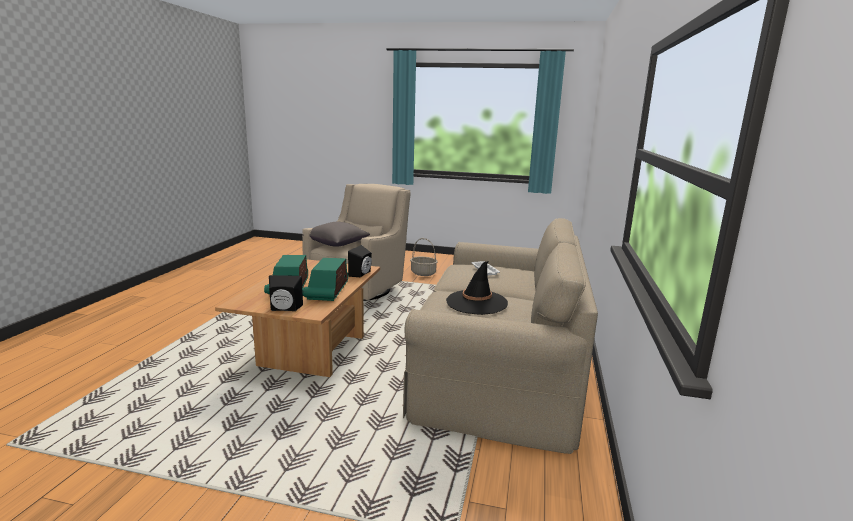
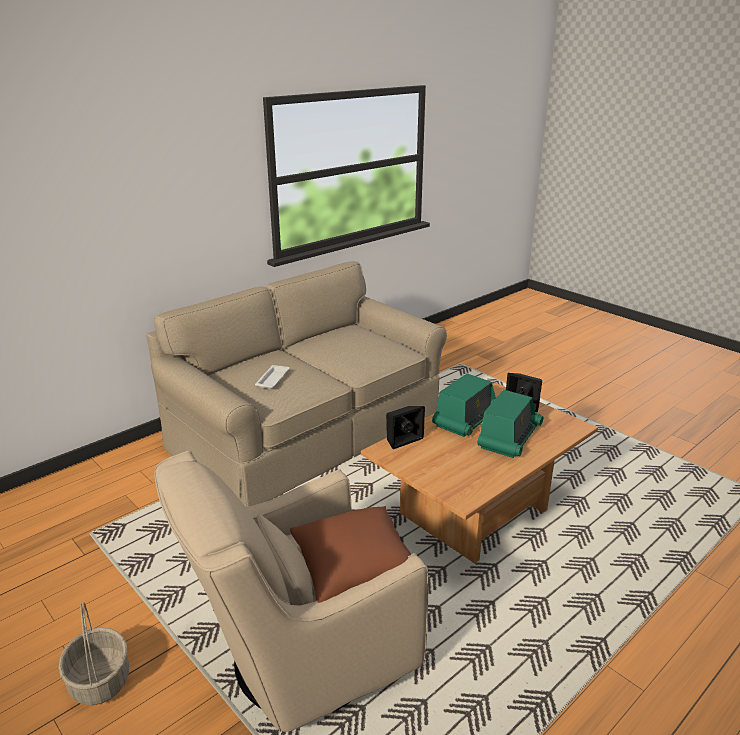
camera: 145 degrees left, 10 degrees up
grey pillow [303,222,370,247] -> brown pillow [290,506,411,603]
black hat [446,261,508,315] -> none

